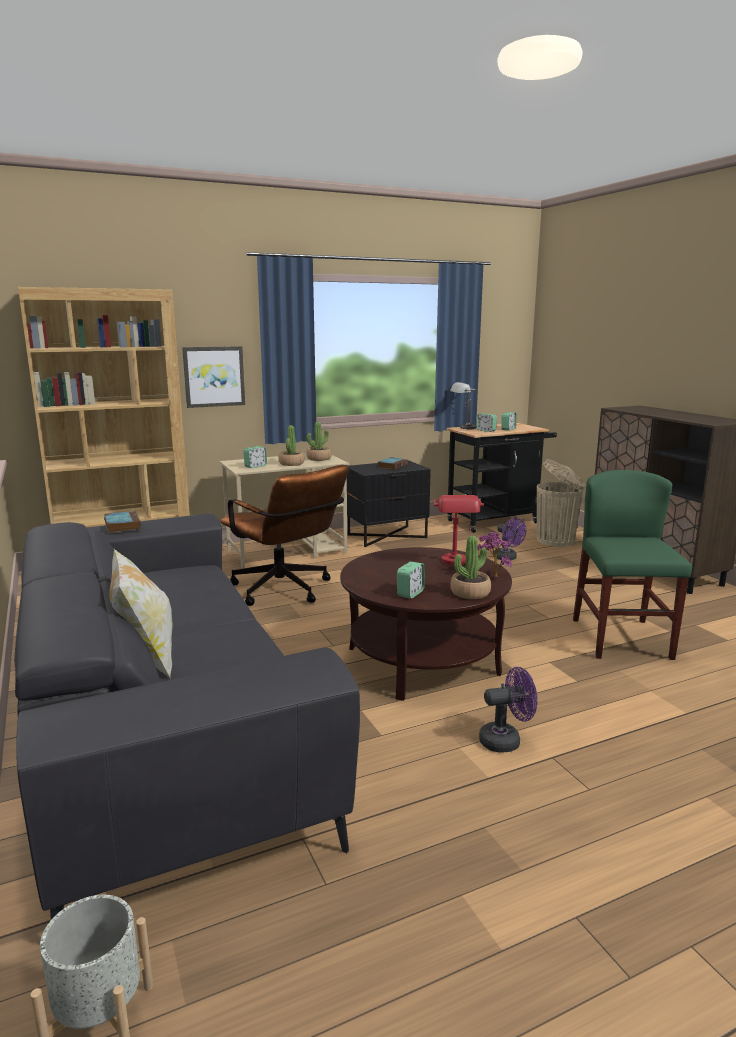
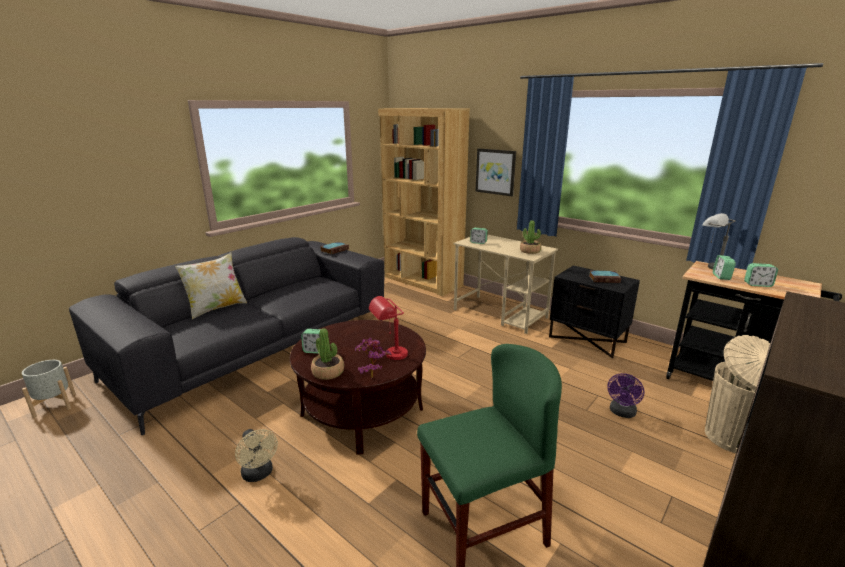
camera: 65 degrees right, 5 degrees up
brown office chair [220,465,349,606] -> none
potted plant [278,425,305,466] -> none
purple fan [479,667,537,753] -> beige fan [235,429,278,482]

